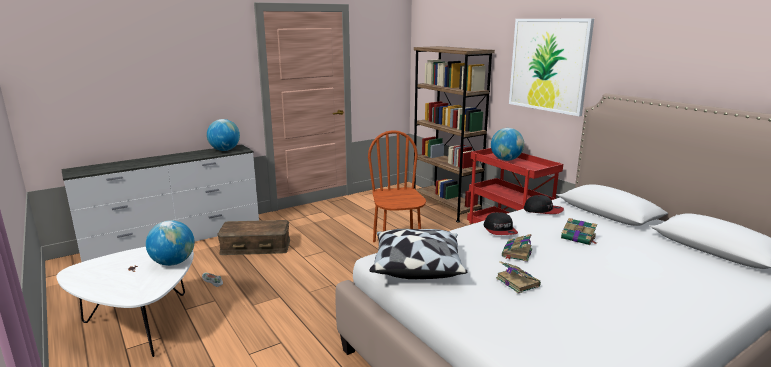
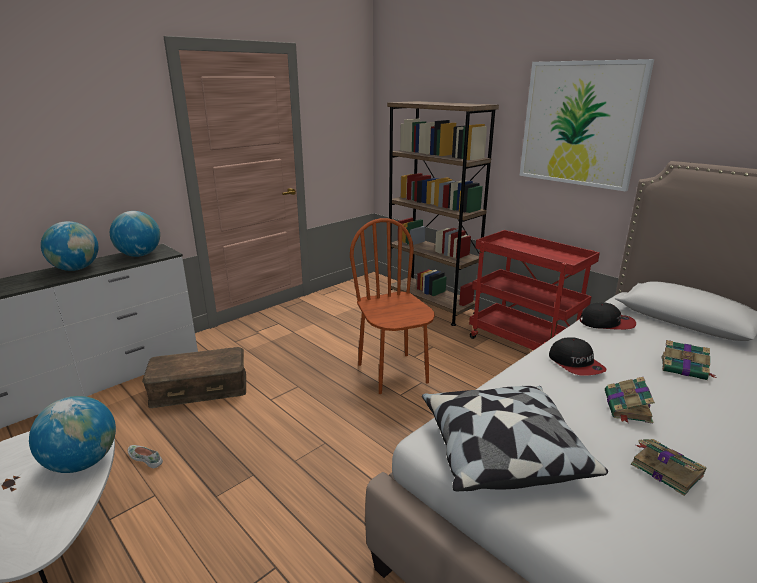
camera: 10 degrees left, 5 degrees up
globe [491,128,524,161] -> globe moved to [41,221,98,271]

